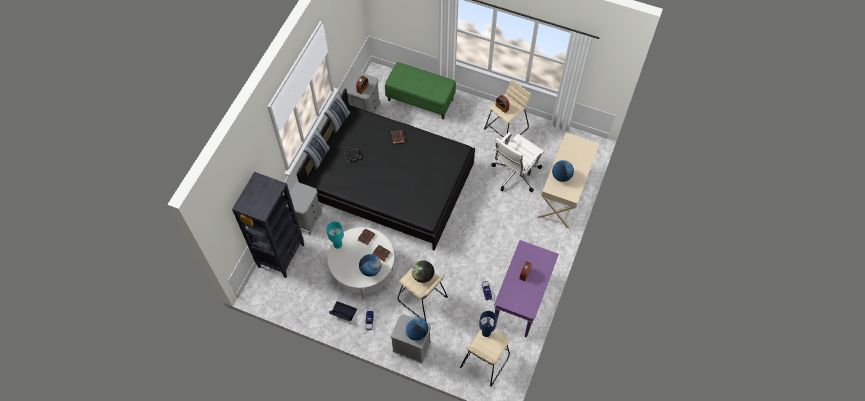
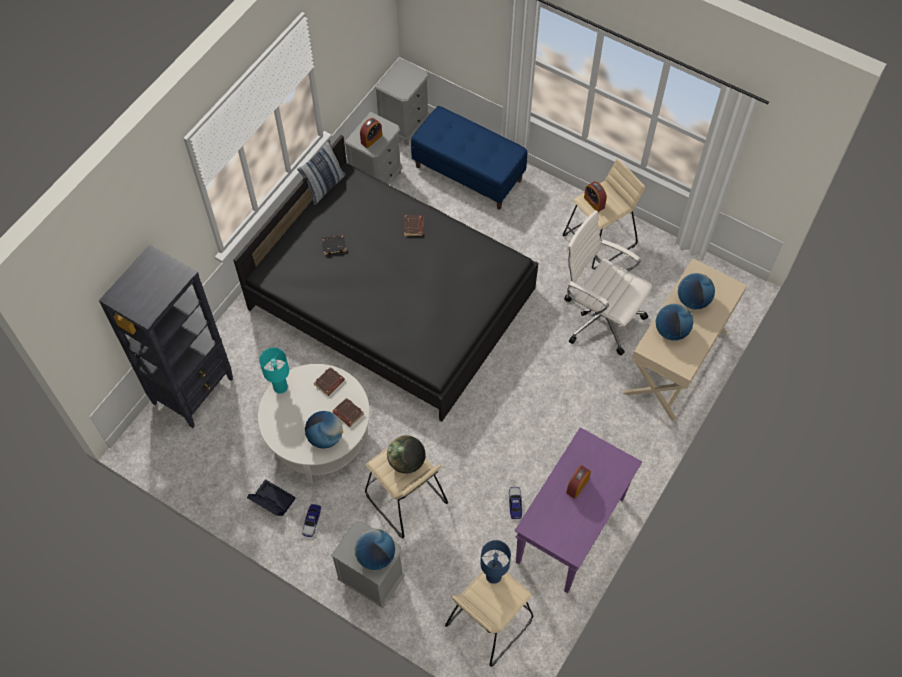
camera: 10 degrees right, 0 degrees up
grey nightstand [286,182,322,235] -> grey nightstand moved to [375,58,430,145]
pillow [303,128,330,170] -> none
green bench [385,62,456,119] -> blue bench [411,106,527,210]
white office chair [492,132,545,192] -> white office chair turned 75 degrees clockwise [564,210,652,355]
none -> globe [678,273,715,310]

